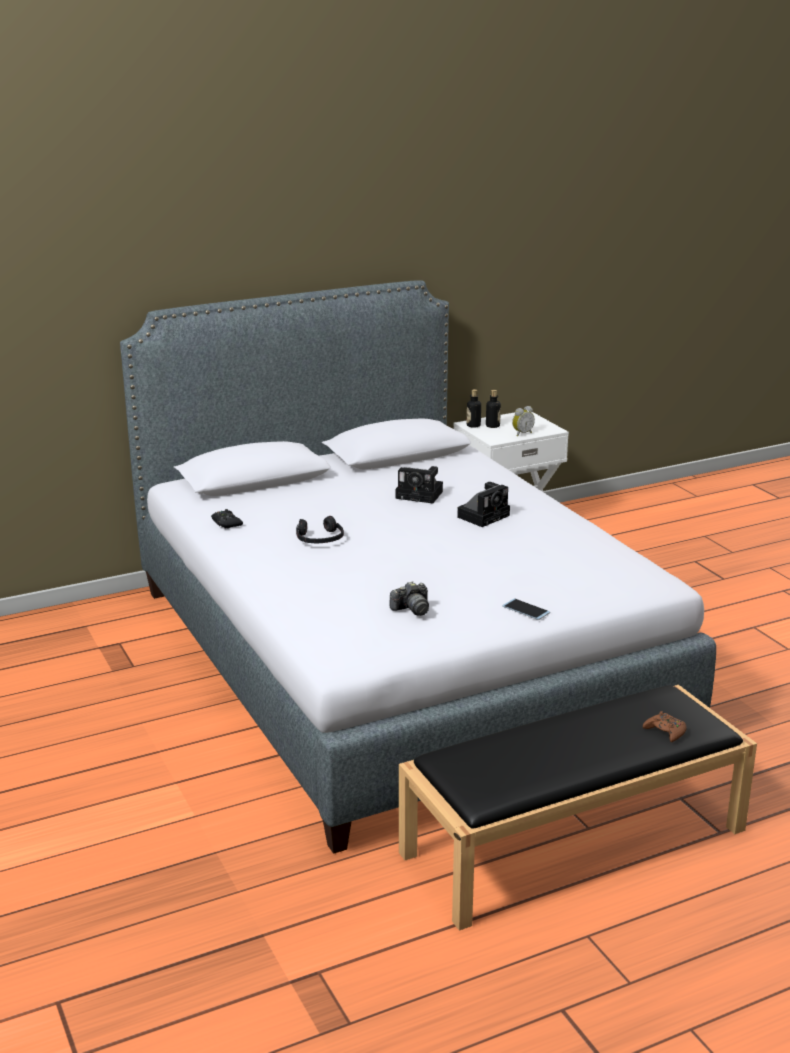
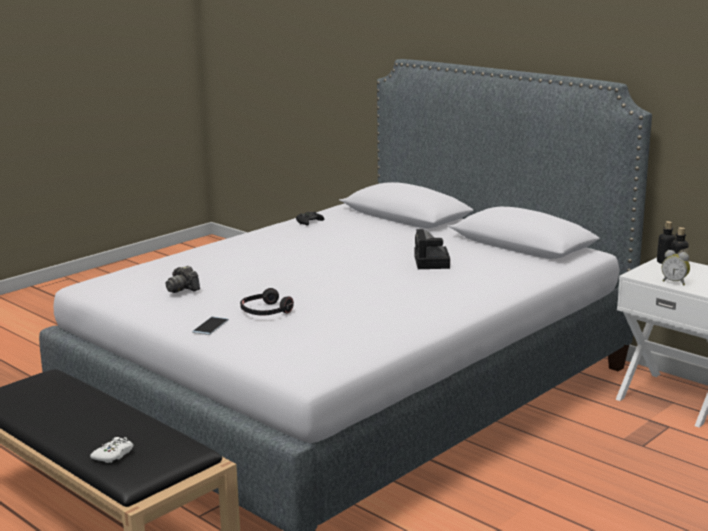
camera: 70 degrees right, 5 degrees down
black headphones [296,516,344,543] -> black headphones moved to [240,288,294,316]
camera [457,482,510,527] -> none
brown game controller [643,711,686,742] -> white game controller [90,437,133,463]

